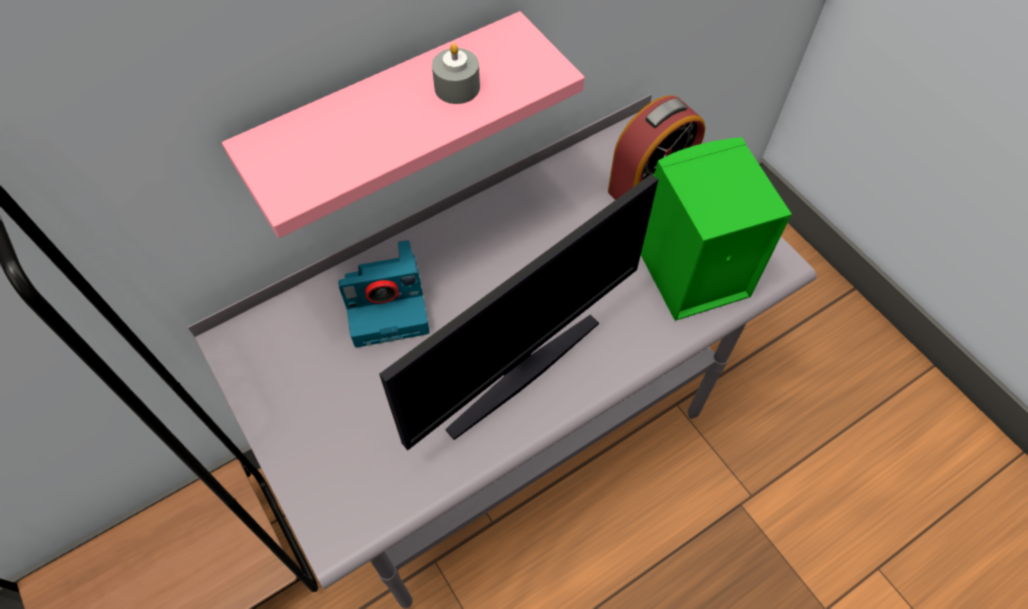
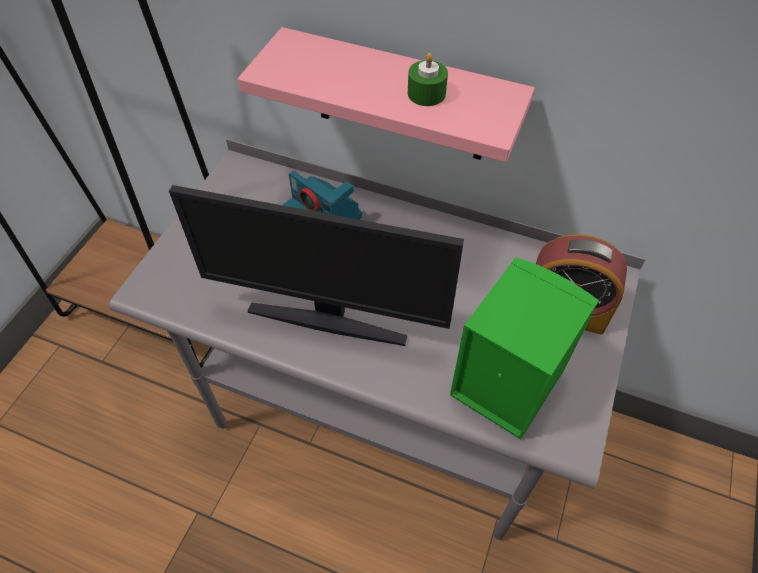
camera: 55 degrees right, 5 degrees down
grey candle [432,43,480,104] -> green candle [408,53,448,106]

